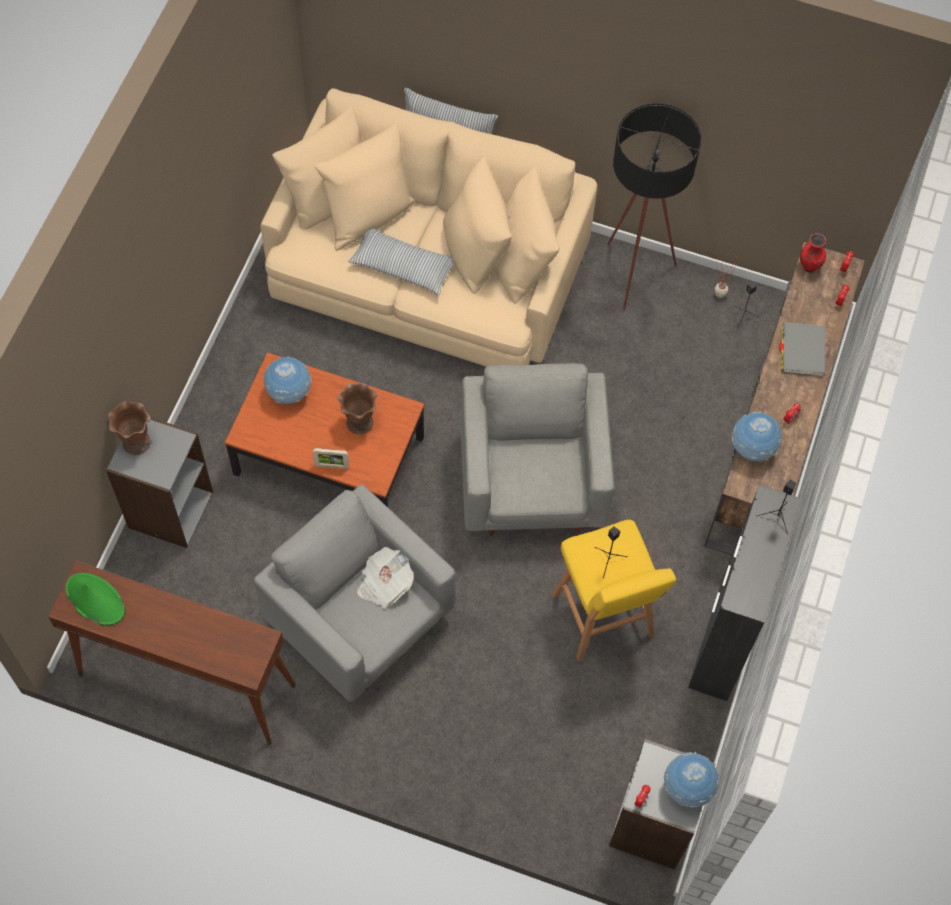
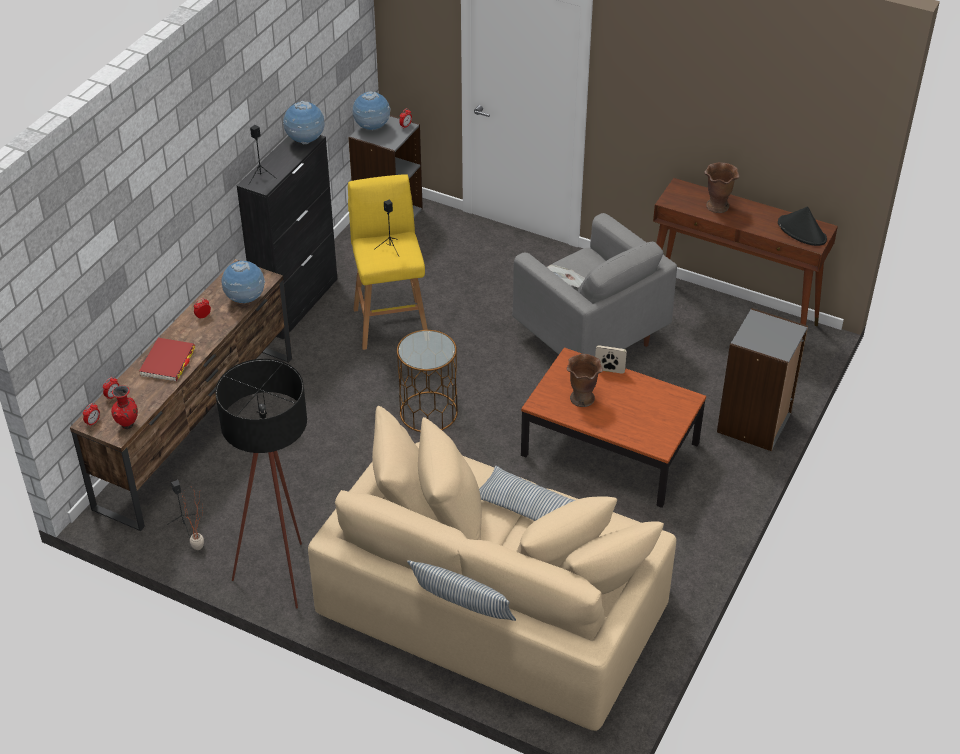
camera: 170 degrees left, 20 degrees down
green hat [66,573,125,626] -> black hat [778,206,827,246]
brown vase [108,401,151,455] -> brown vase moved to [704,162,739,213]
globe [264,357,312,404] -> globe moved to [283,101,325,144]
grey armchair [460,363,615,536] -> brown side table [397,330,458,432]
grey book [779,322,825,376] -> red book [139,338,195,381]

